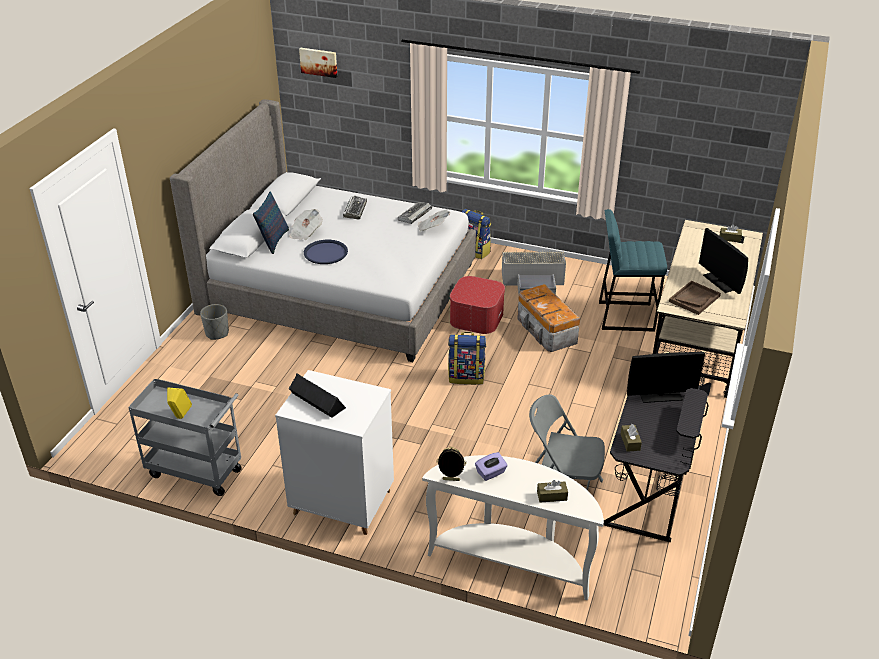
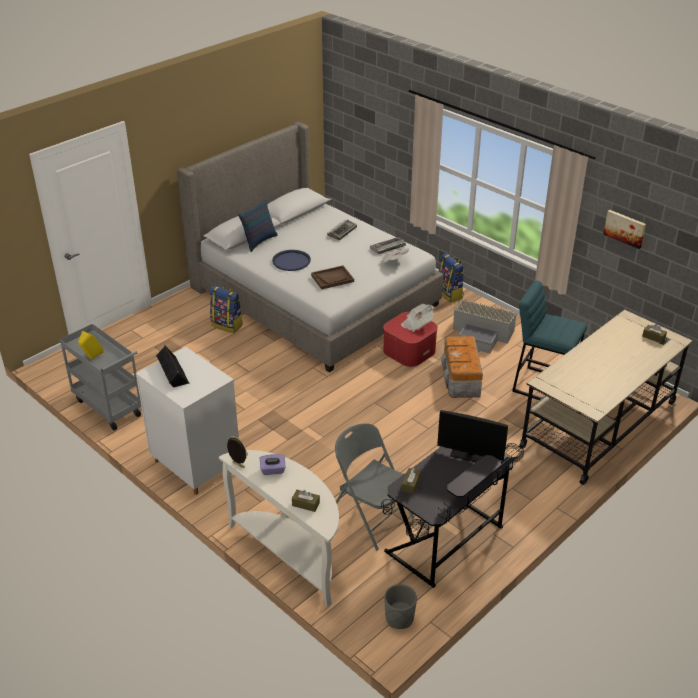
camera: 25 degrees right, 0 degrees up
grey planter [200,304,229,340] -> grey planter moved to [384,584,417,629]
newspaper [289,209,323,240] -> newspaper moved to [401,304,434,332]
picture [299,48,337,78] -> picture moved to [603,210,646,249]
backpack [448,332,486,385] -> backpack moved to [209,286,243,333]
brown tray [669,281,721,315] -> brown tray moved to [311,266,354,290]
monitor [699,228,748,294] -> none

